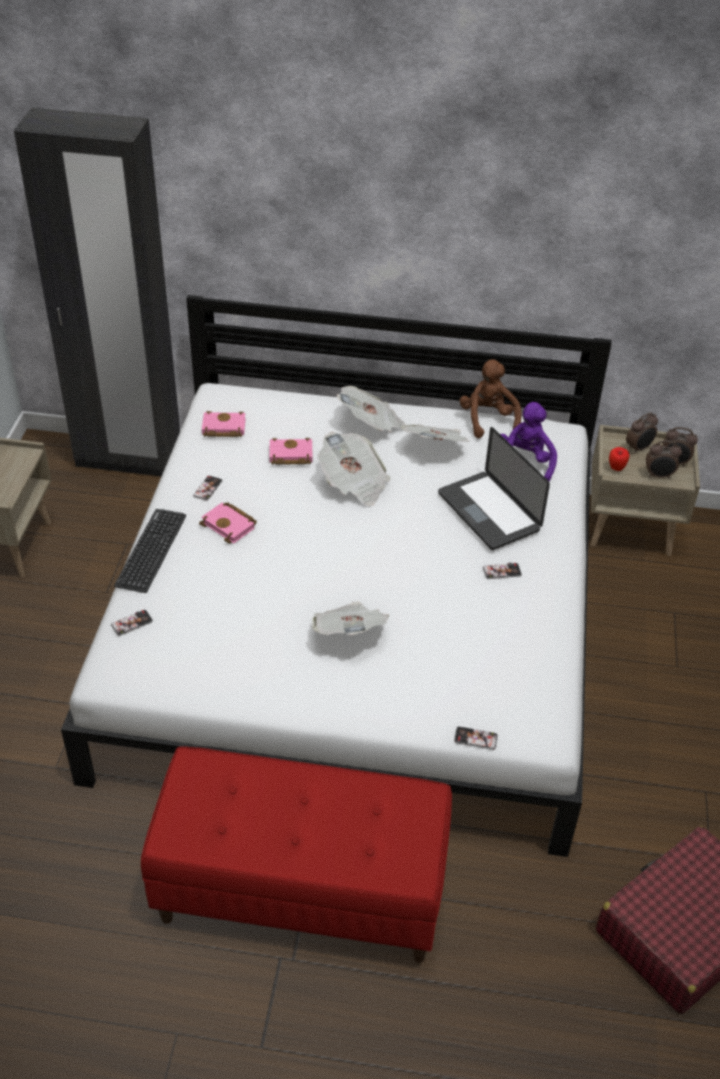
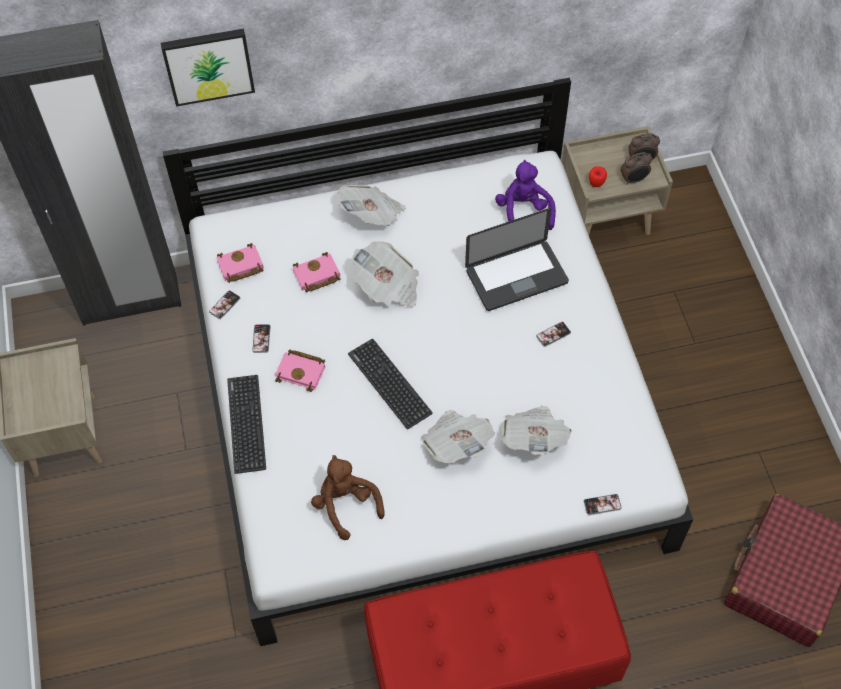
camera: 20 degrees left, 15 degrees up
phone [111,610,153,636] -> phone moved to [209,290,240,319]
newspaper [401,424,470,442] -> newspaper moved to [501,406,572,455]
laptop [438,427,550,550] -> laptop turned 60 degrees counterclockwise [465,208,569,311]
brown plush toy [460,359,522,438] -> brown plush toy moved to [311,455,385,540]
alarm clock [626,413,658,454] -> none
none -> picture [161,29,255,107]
none -> keyboard [348,339,433,429]

